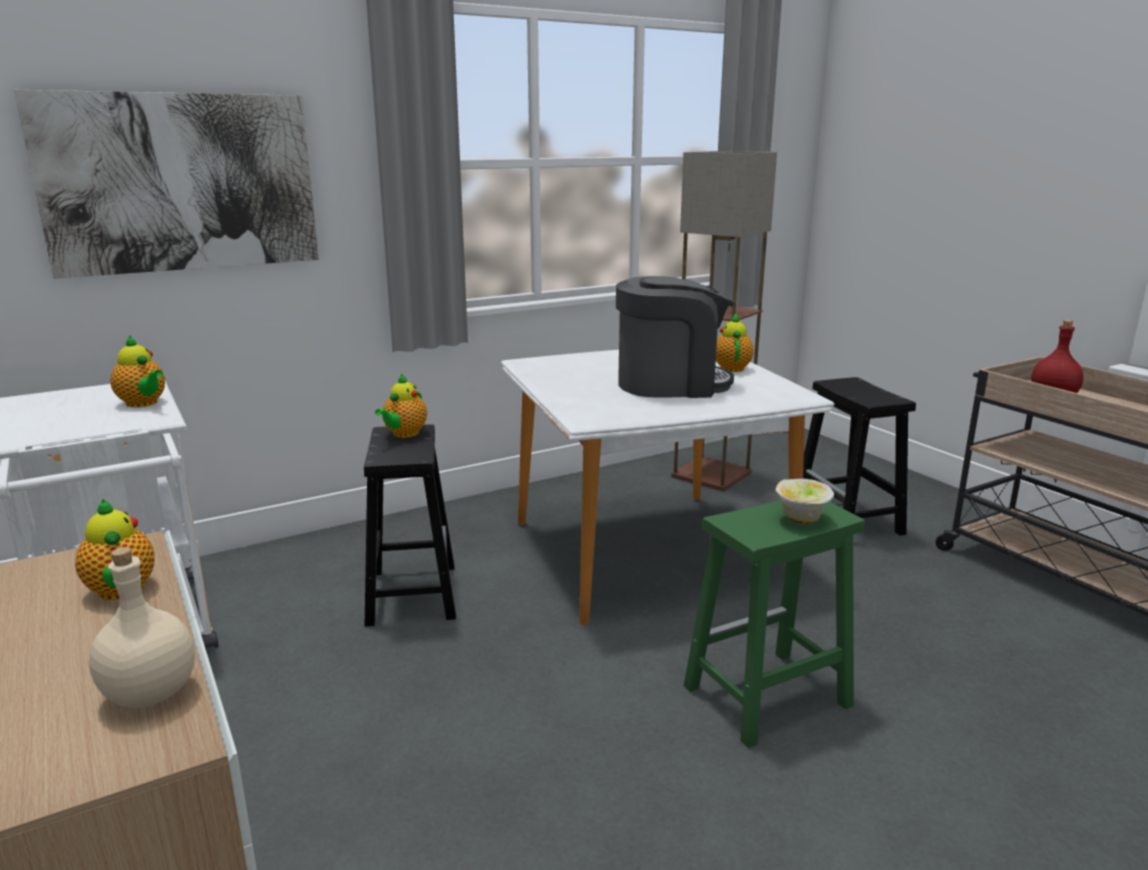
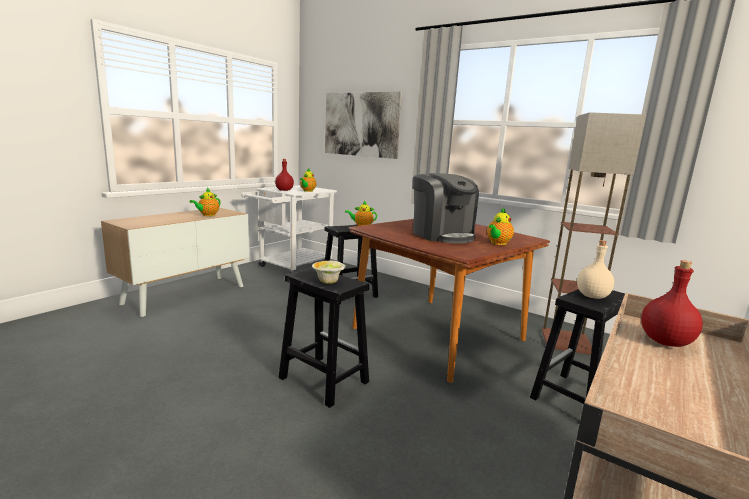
camera: 65 degrees right, 5 degrees down
beige bottle [89,547,195,708] -> beige bottle moved to [577,240,614,299]
white dining table [501,350,834,625] -> brown dining table [349,219,550,383]
green stool [684,500,865,748] -> black stool [279,267,369,408]
teapot [716,313,754,372] -> teapot turned 150 degrees clockwise [487,208,514,245]
none -> red bottle [275,159,294,191]

